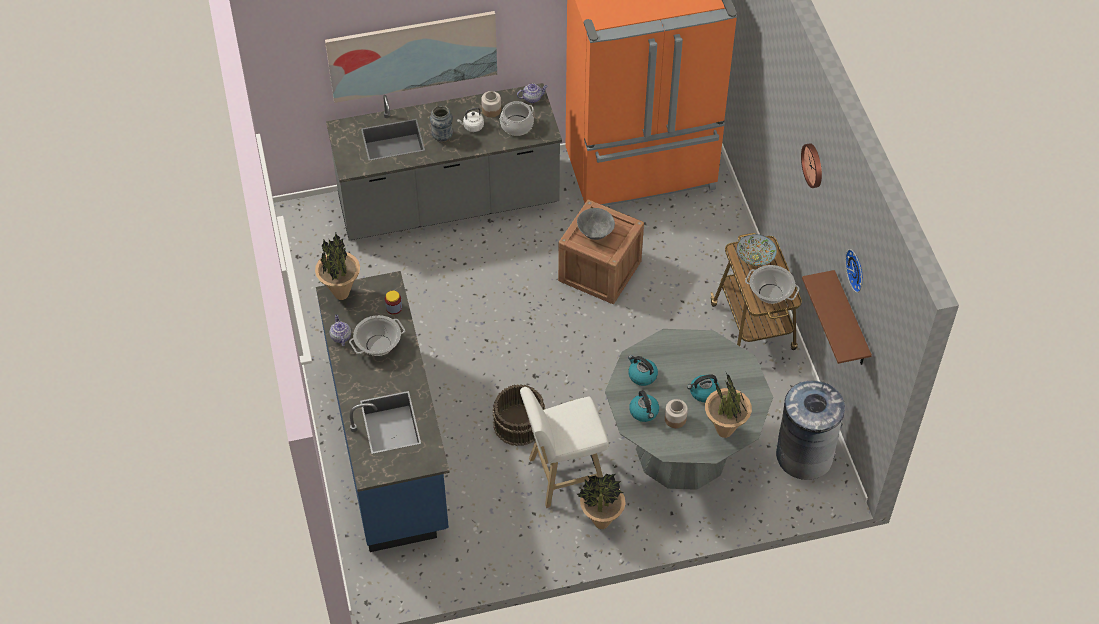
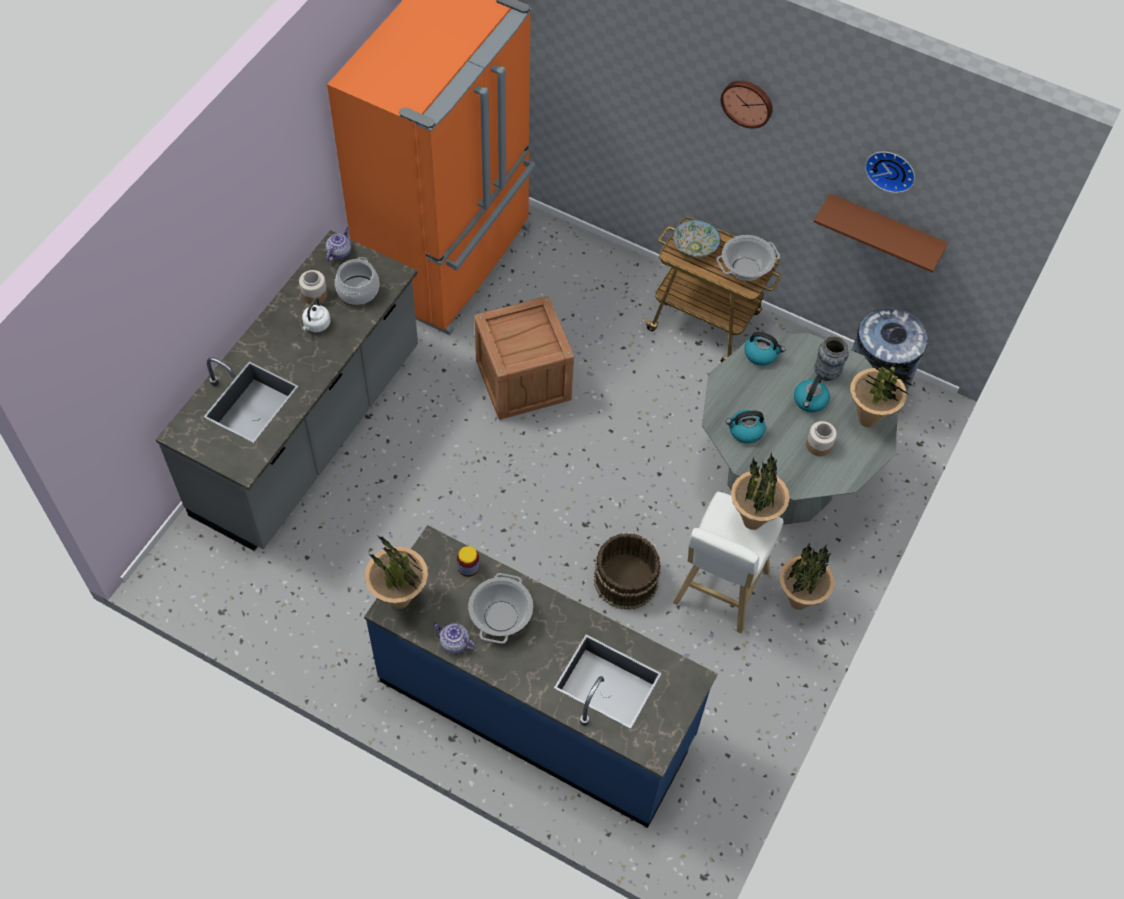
camera: 50 degrees left, 5 degrees up
picture [325,11,497,103] -> none
vase [430,106,453,143] -> vase moved to [814,336,849,381]
grey bowl [577,208,615,240] -> none
kettle [629,390,659,422] -> kettle moved to [744,332,785,366]
none -> potted plant [731,452,790,530]

